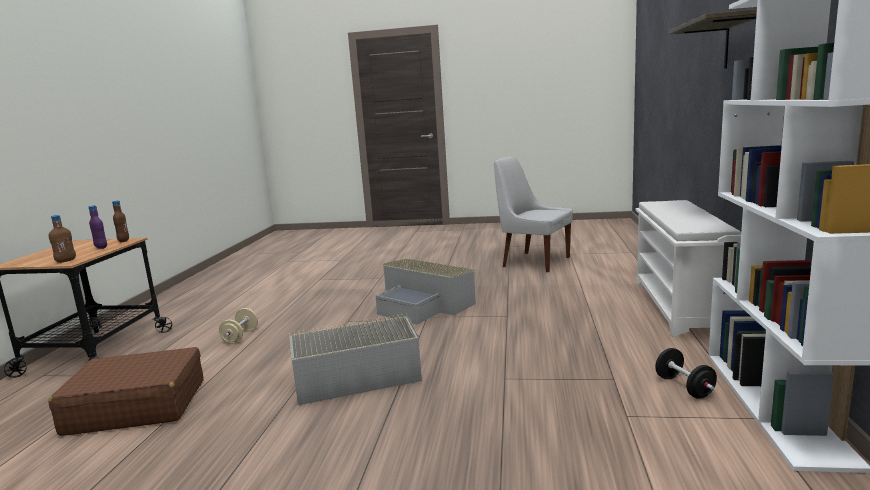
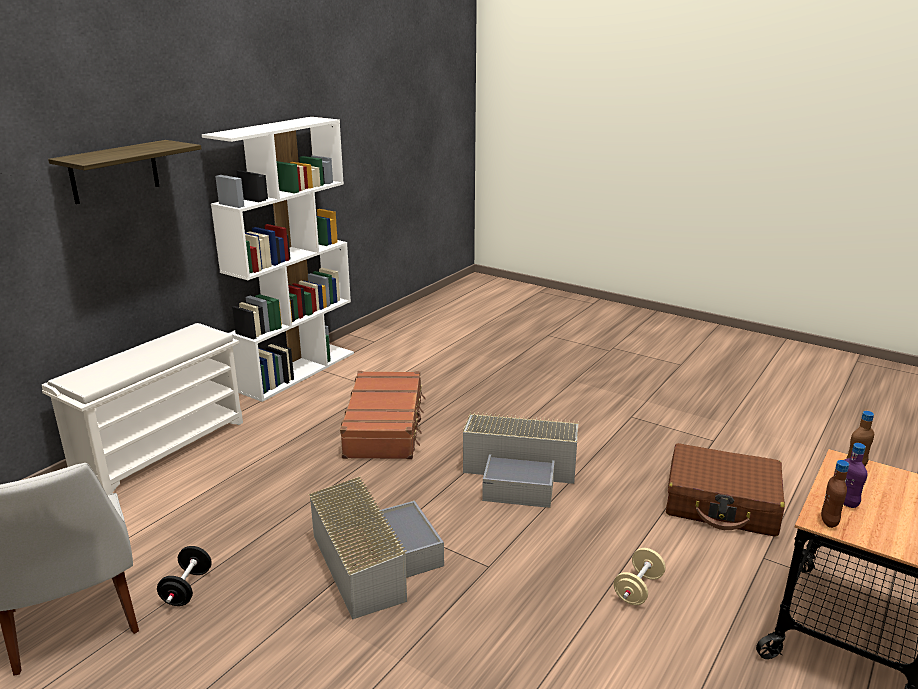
camera: 155 degrees left, 10 degrees up
black dumbbell [655,348,717,399] -> black dumbbell moved to [157,546,212,606]
none -> brown suitcase [340,371,425,459]

